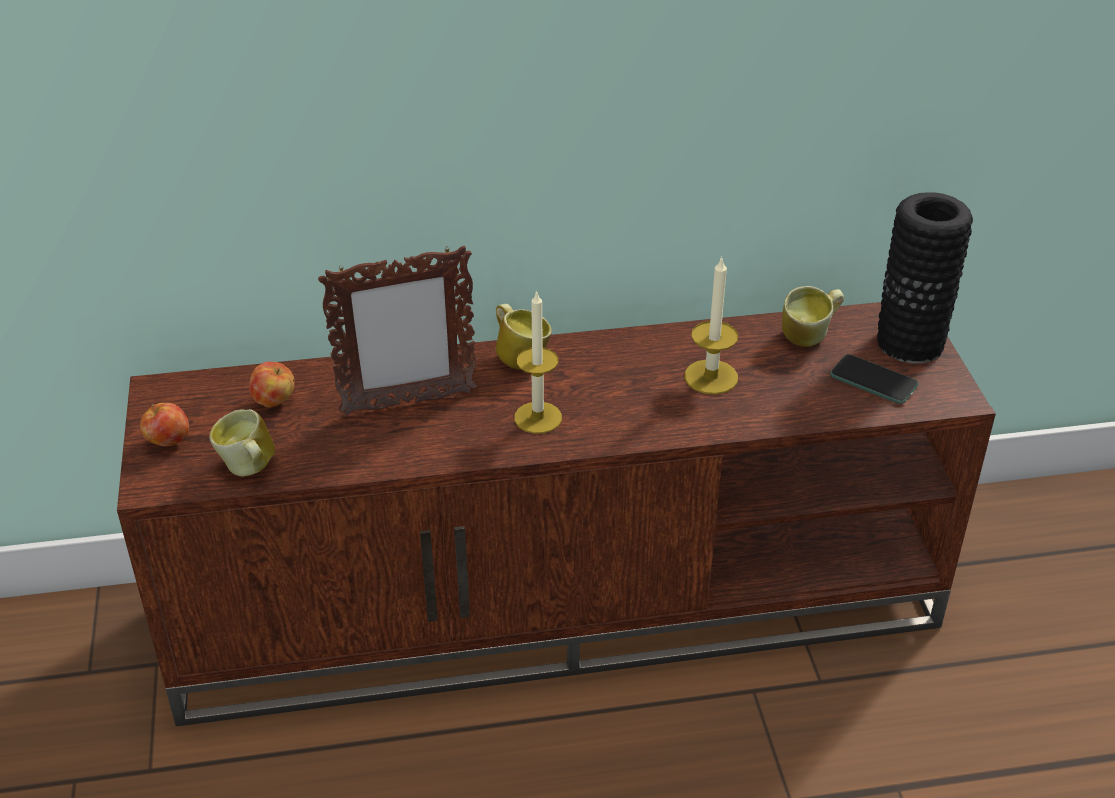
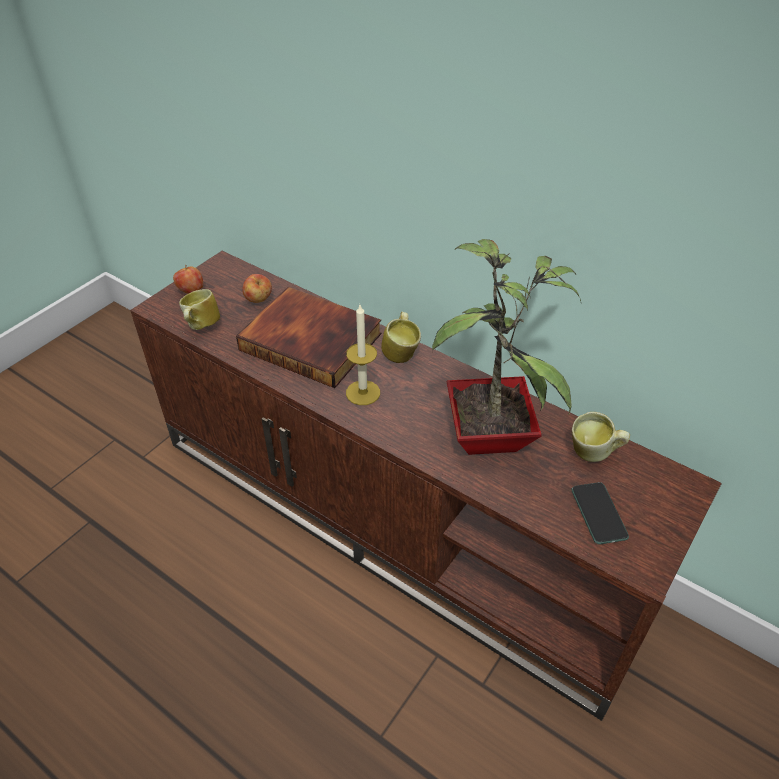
camera: 45 degrees right, 5 degrees up
picture frame [318,246,477,415] -> book [236,287,382,388]
candle [684,256,738,394] -> potted plant [432,239,581,455]
black vase [877,192,973,363] -> none

